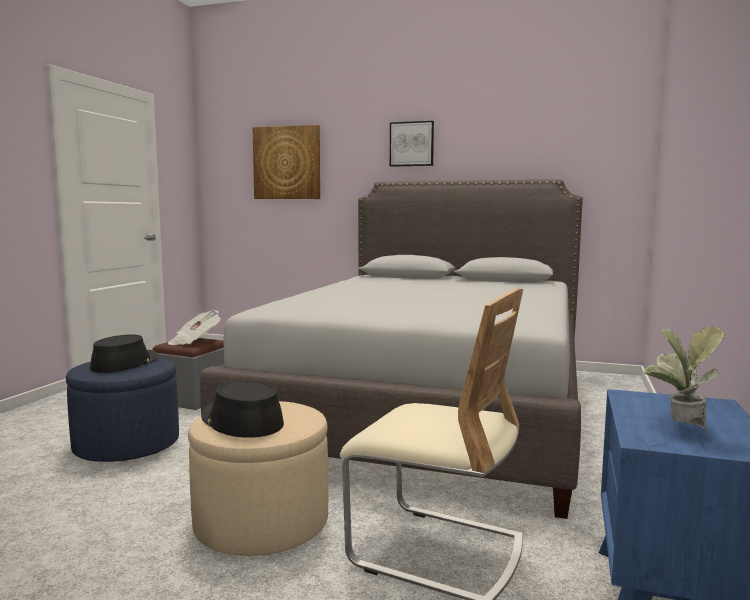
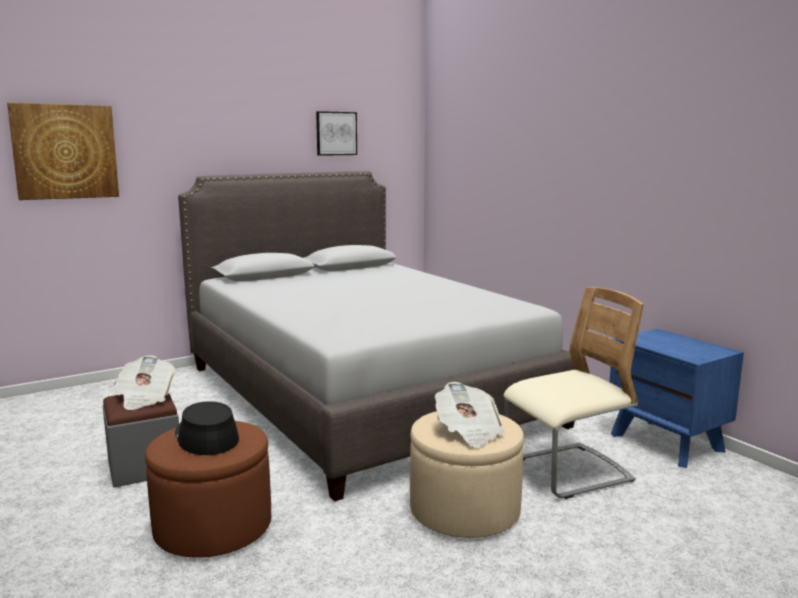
camera: 50 degrees left, 5 degrees up
blue ottoman [66,357,179,462] -> brown ottoman [145,421,271,558]
black hat [201,380,284,438] -> newspaper [435,382,504,448]
picture [390,121,434,167] -> picture moved to [316,111,357,156]
potted plant [644,326,725,431] -> none

